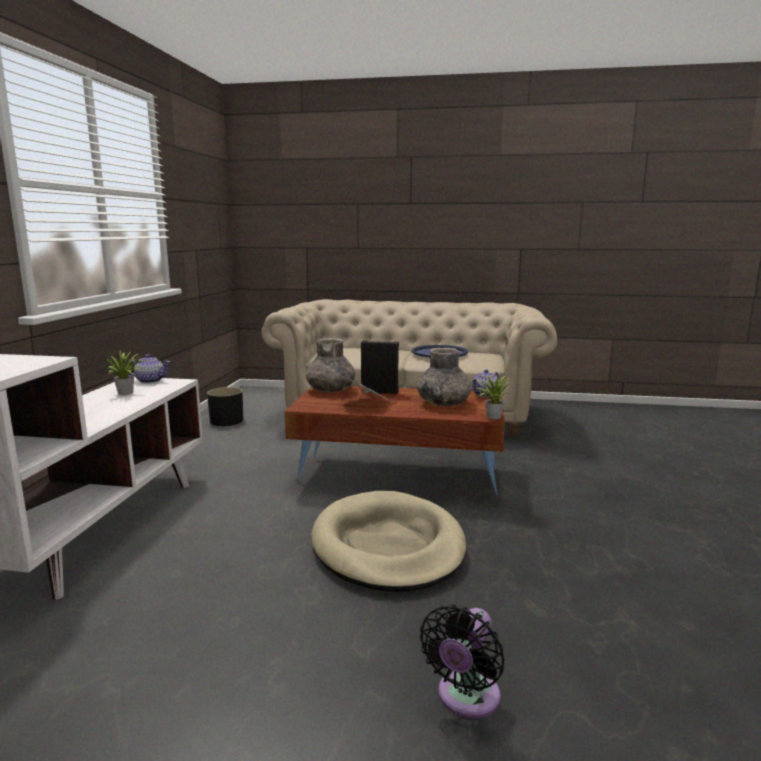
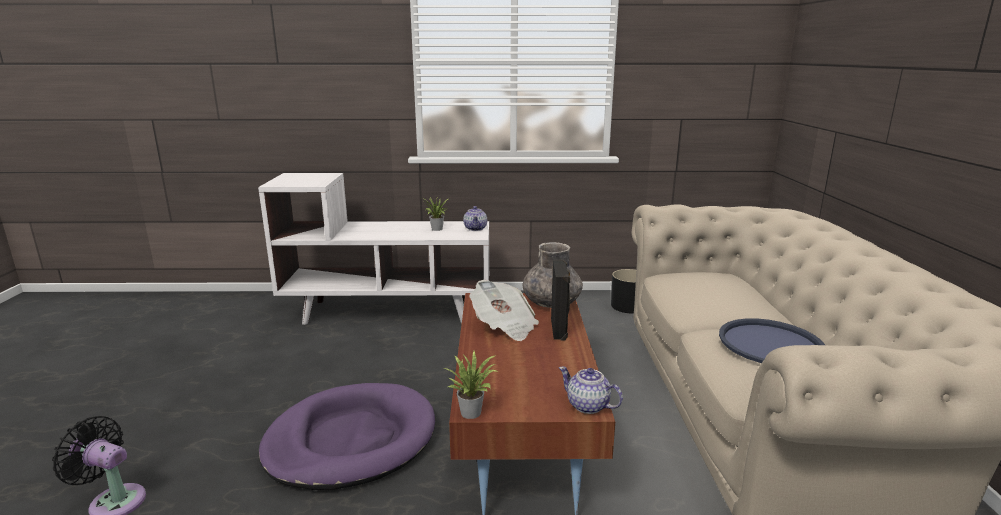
camera: 80 degrees right, 5 degrees up
beige dog bed [311,491,466,592] -> purple dog bed [259,383,435,490]
grey vase [417,348,472,406] -> none

